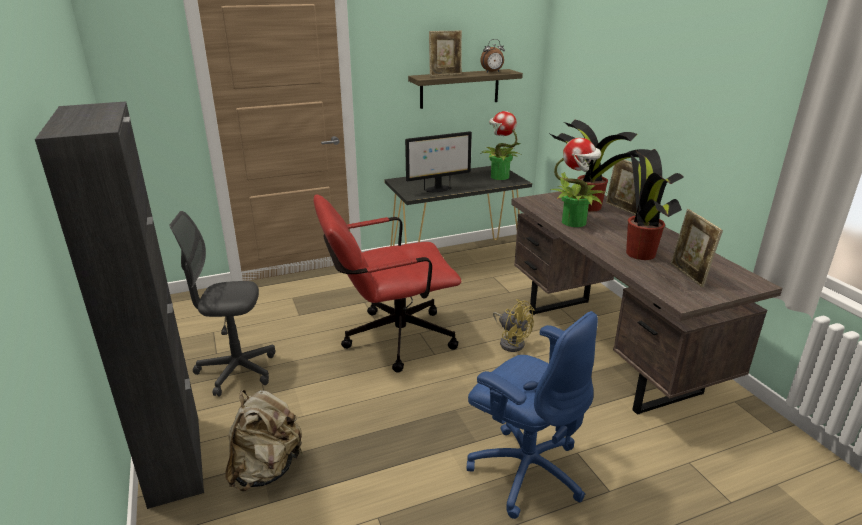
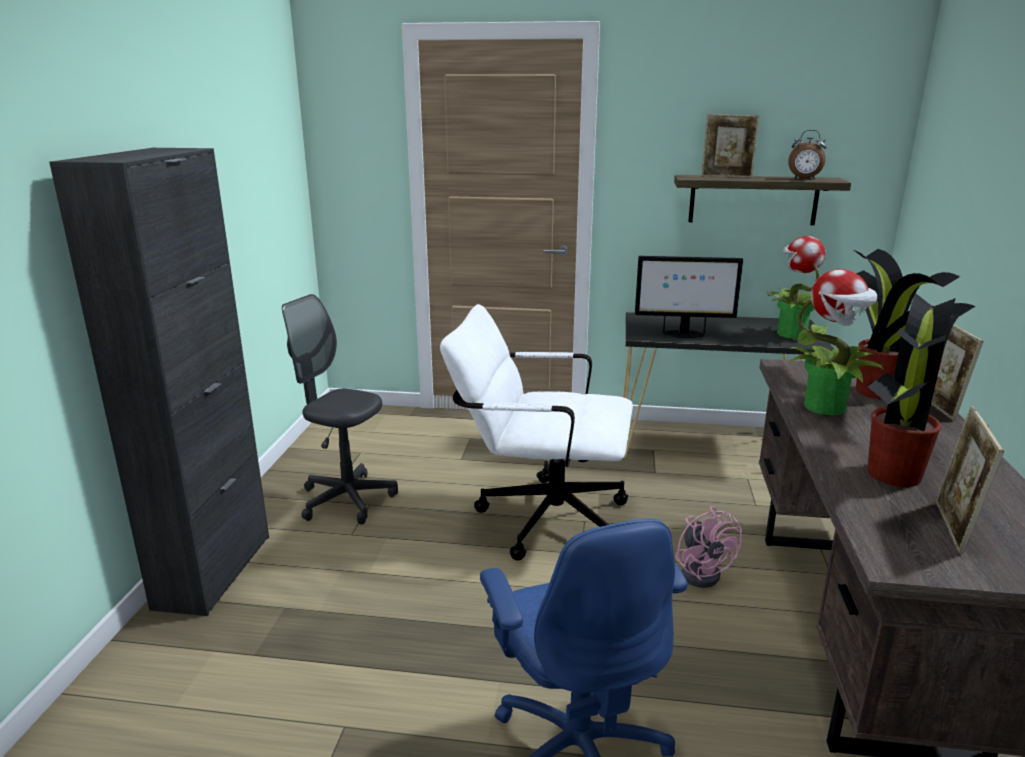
camera: 30 degrees right, 5 degrees down
beige backpack [226,390,303,491] -> none
red office chair [314,195,461,372] -> white office chair [440,304,633,561]
yellow fan [493,299,534,352] -> pink fan [676,506,742,588]

